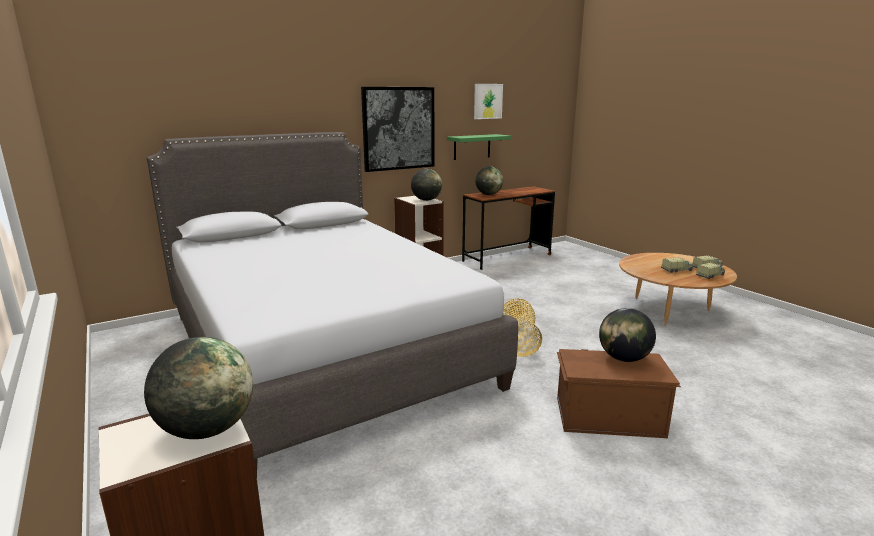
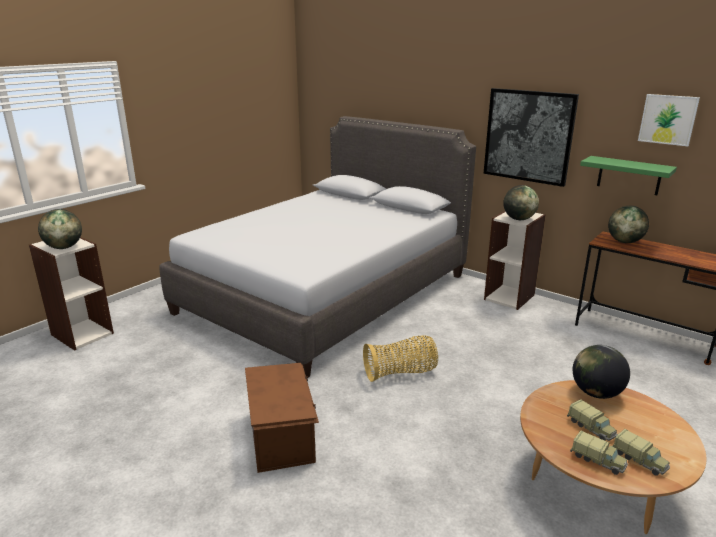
camera: 70 degrees right, 5 degrees up
globe [599,308,656,362] -> globe moved to [573,345,630,399]

